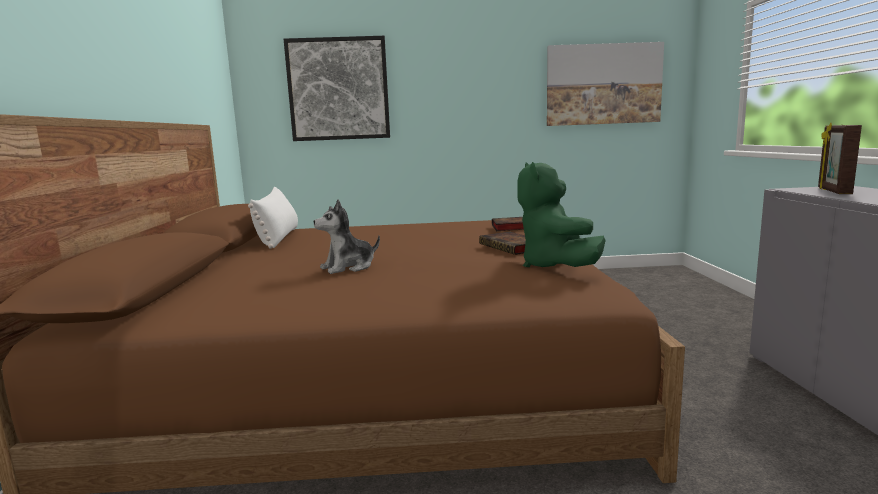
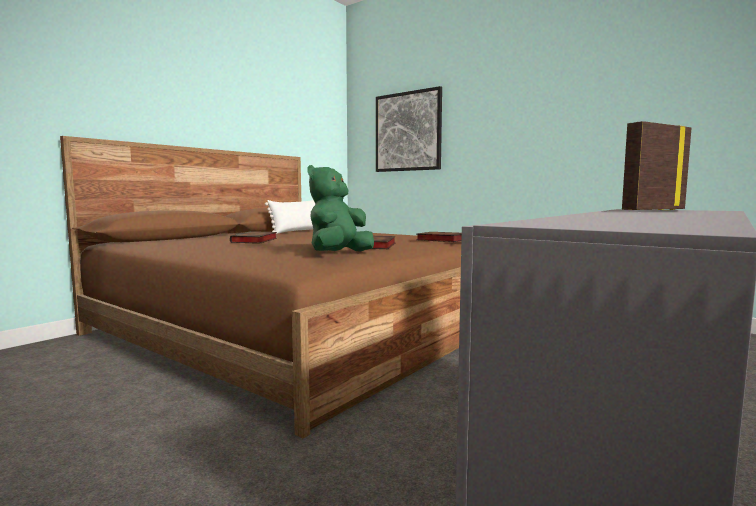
camera: 40 degrees right, 5 degrees down
plush toy [313,199,380,274] -> book [230,231,277,244]
picture [547,42,664,126] -> none

